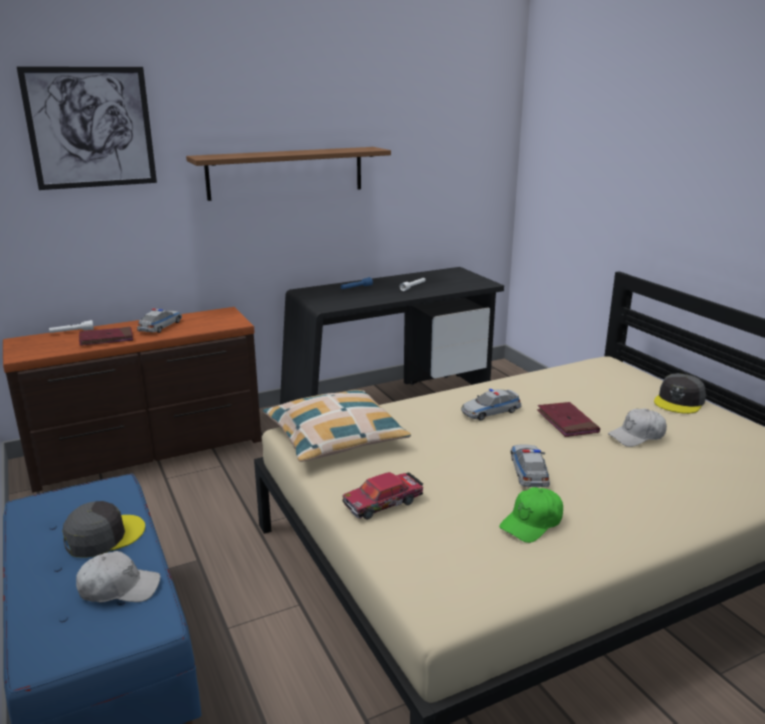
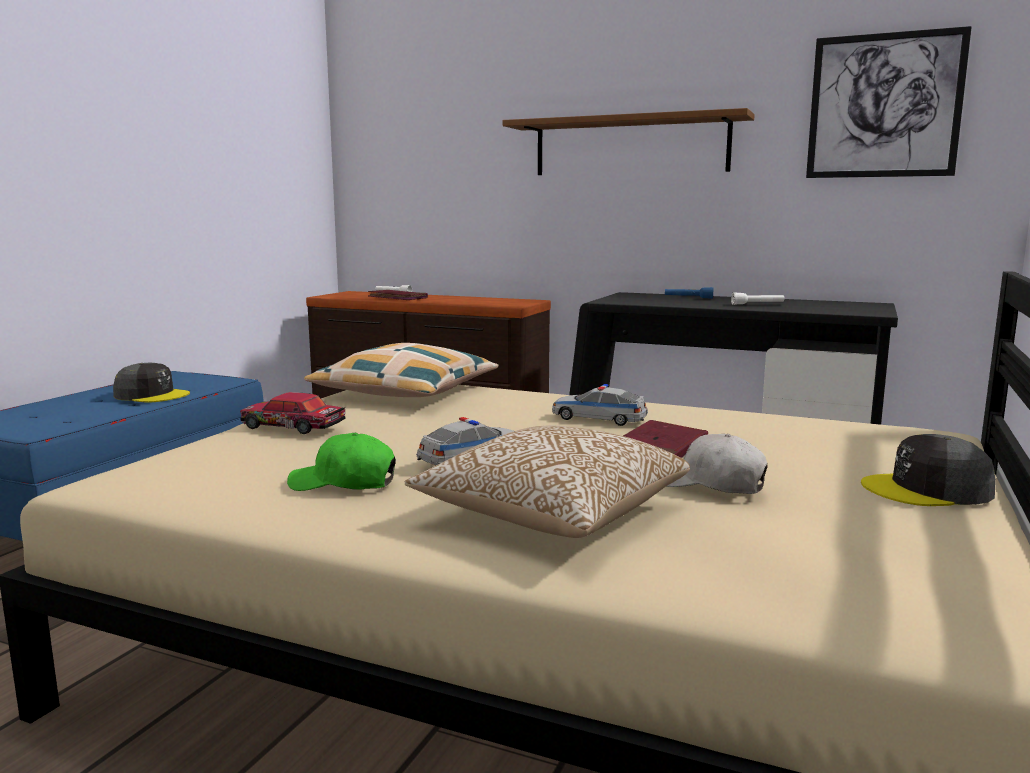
camera: 50 degrees right, 10 degrees down
picture [17,66,157,190] -> picture moved to [806,26,972,178]
white cap [76,551,161,602] -> none
toy car [137,309,182,333] -> none
none -> pillow [405,426,690,538]

